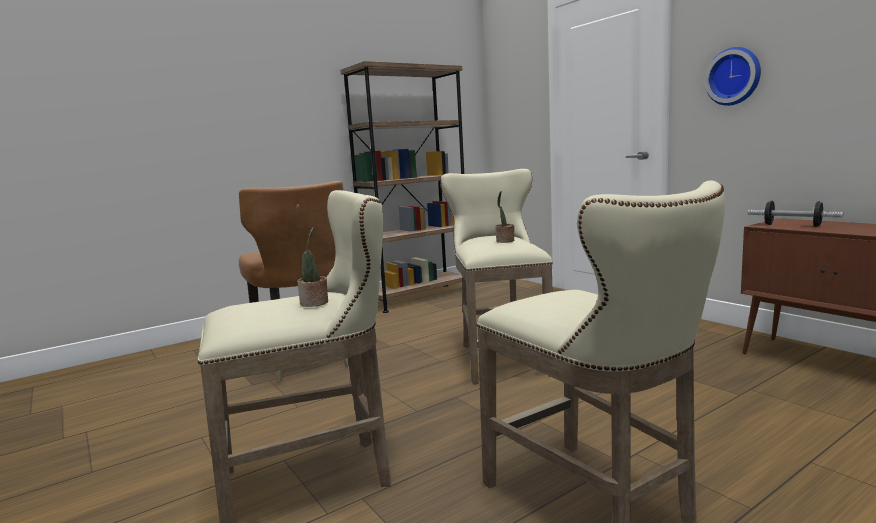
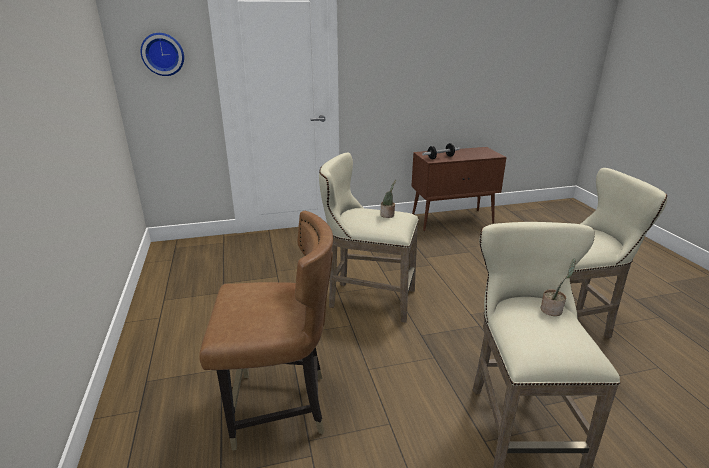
camera: 70 degrees left, 15 degrees up
brown bookcase [340,61,464,313] -> none
wall clock [705,47,761,106] -> wall clock moved to [141,33,184,76]

